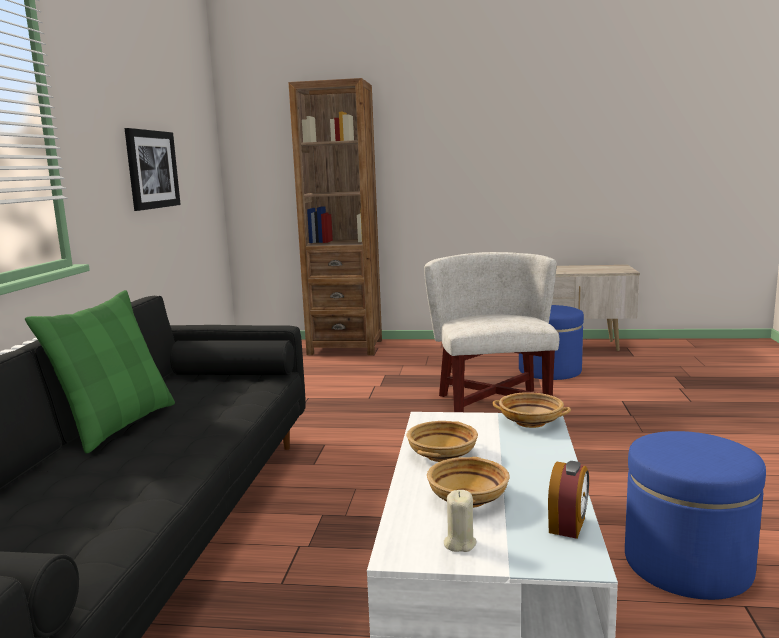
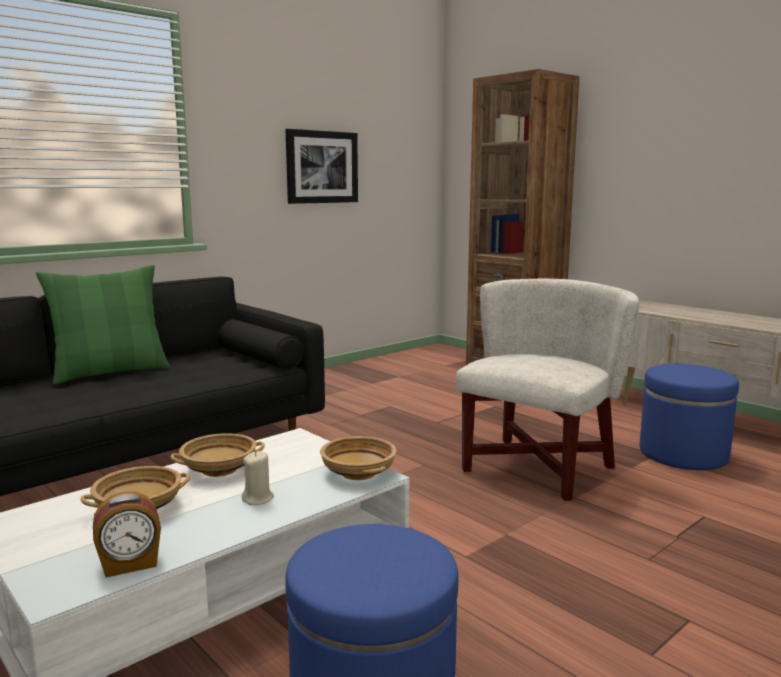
camera: 40 degrees right, 0 degrees up
beige candle [444,490,477,552] -> beige candle moved to [242,451,274,505]

